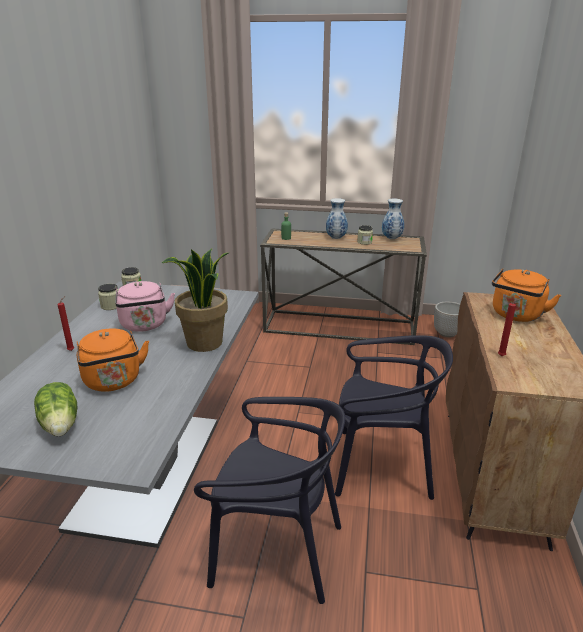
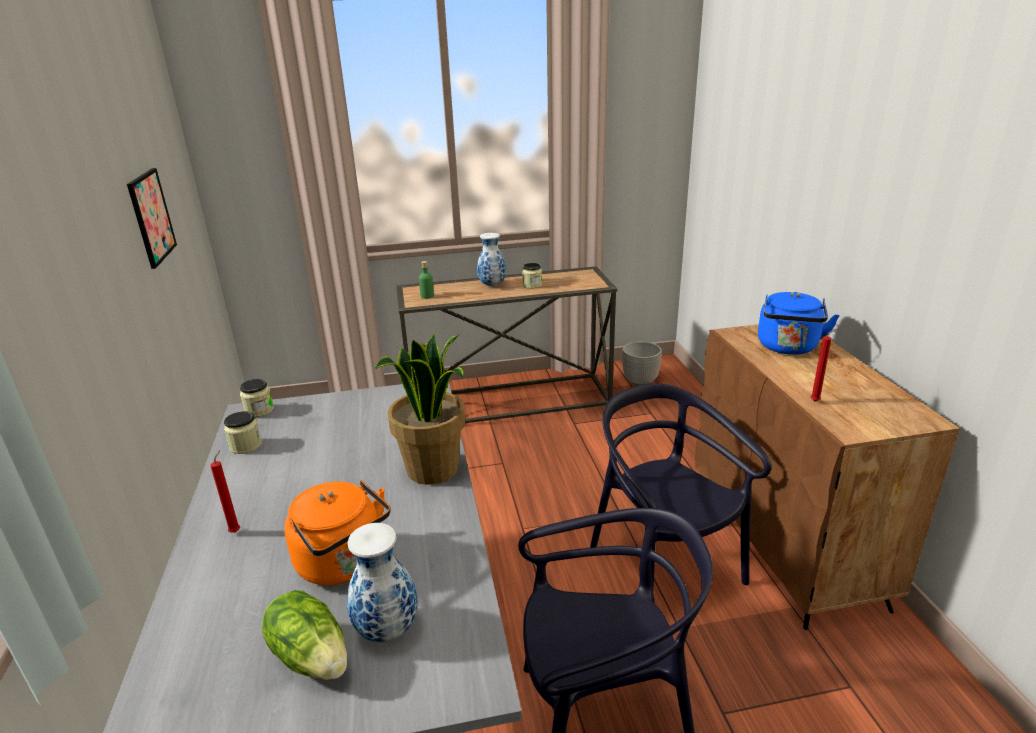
camera: 20 degrees left, 0 degrees up
pink kettle [115,281,175,332] -> none
black chair [335,335,453,500] -> black chair turned 105 degrees counterclockwise [590,383,772,593]
vase [382,199,404,239] -> vase moved to [347,523,418,642]
orange kettle [492,268,561,322] -> blue kettle [758,292,840,355]
none -> picture [127,168,177,269]

